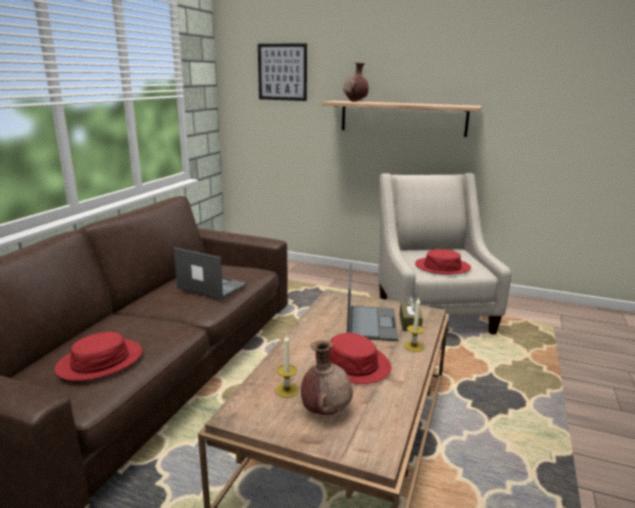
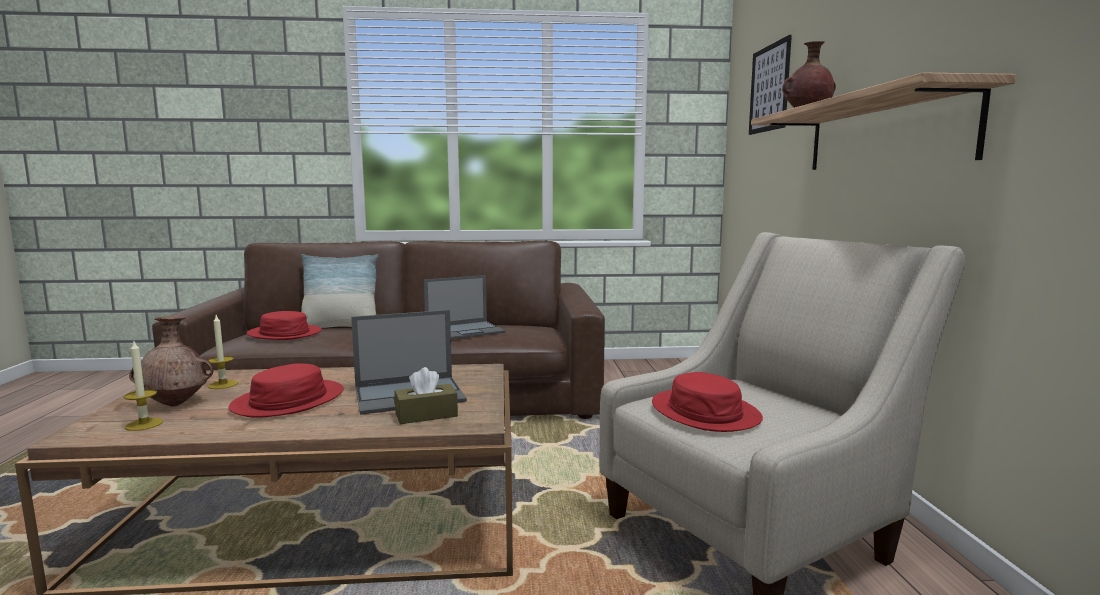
camera: 65 degrees right, 10 degrees down
laptop [174,247,247,300] -> laptop turned 60 degrees clockwise [424,275,505,339]
candle [404,297,424,352] -> candle moved to [124,342,163,431]
none -> pillow [301,254,379,328]

